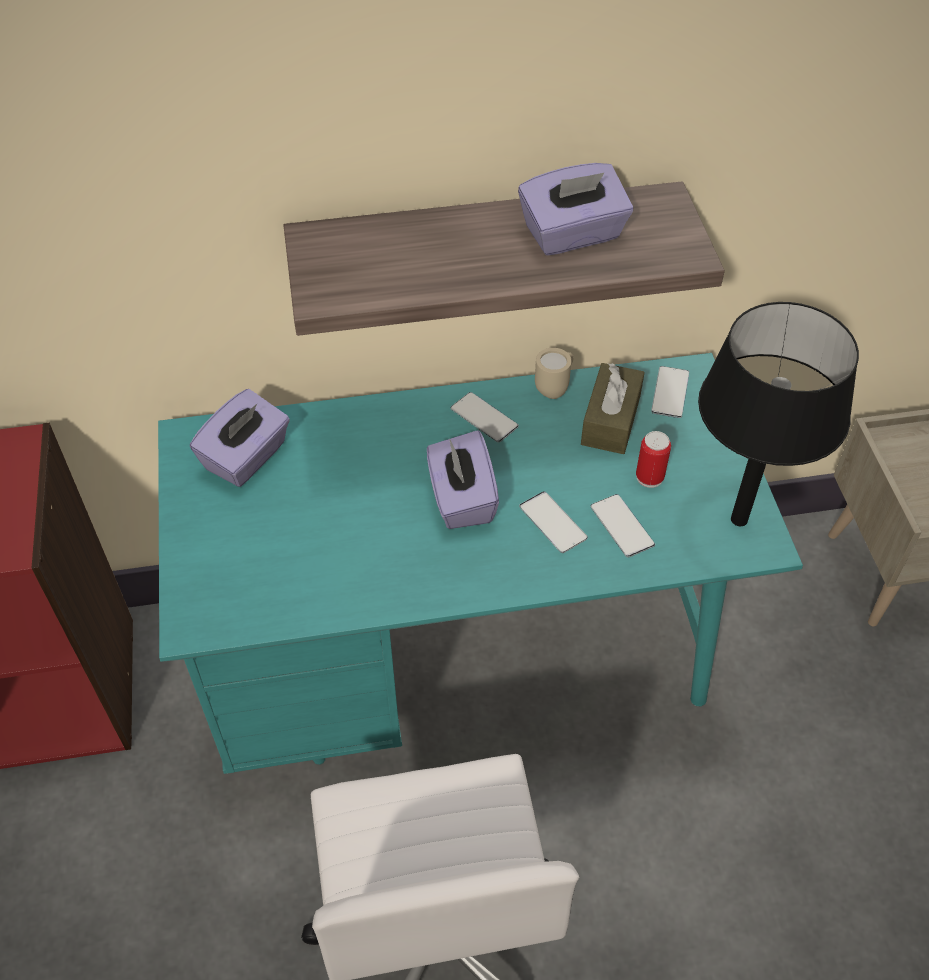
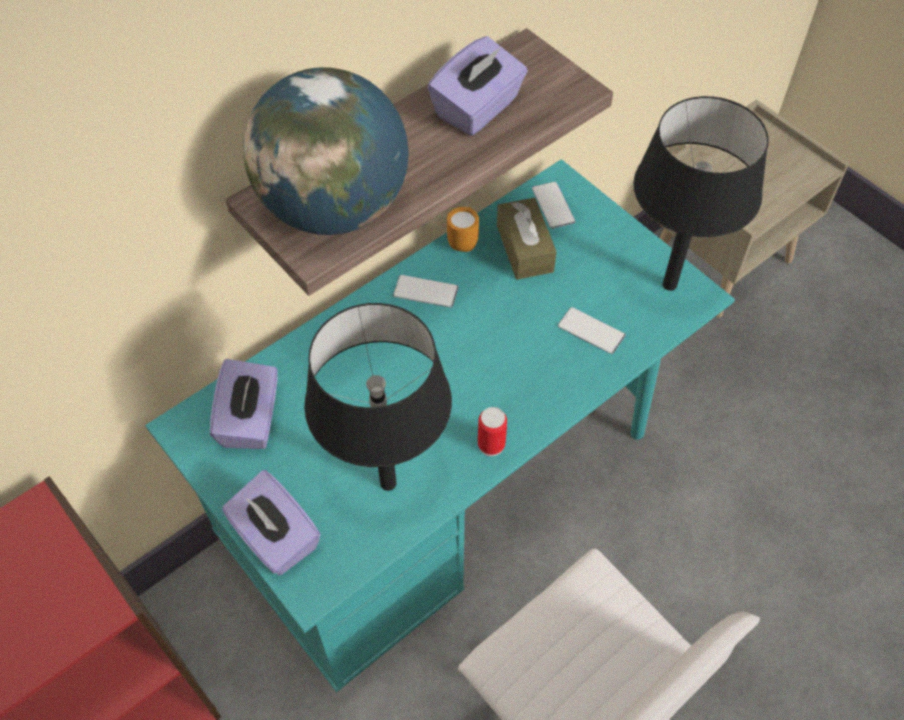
camera: 30 degrees left, 5 degrees up
purple tissue box [427,430,499,529] -> purple tissue box moved to [222,470,320,575]
phone [519,491,588,553] -> none
beige mug [535,348,574,399] -> orange mug [447,207,479,252]
can [636,431,671,488] -> can moved to [478,407,507,456]
none -> globe [243,67,409,235]
none -> black table lamp [304,303,452,491]

